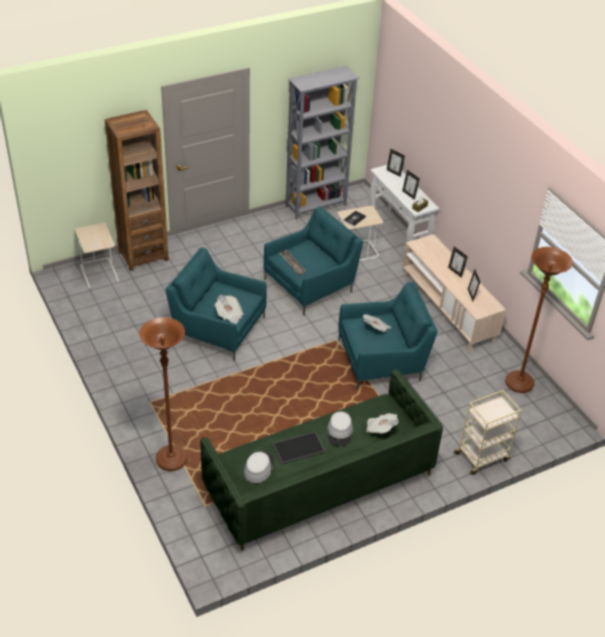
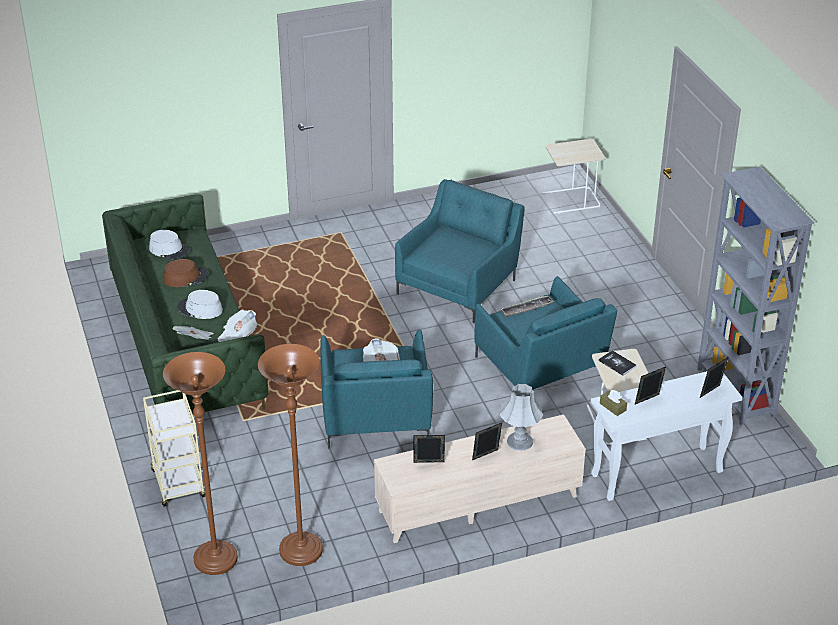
camera: 100 degrees right, 5 degrees down
brown bookcase [105,110,169,271] -> none
brown floor lamp [139,317,187,471] -> brown floor lamp moved to [163,352,238,575]
newspaper [215,295,244,324] -> newspaper moved to [218,309,257,342]
tray [272,432,326,464] -> brown hat [163,259,208,287]
none -> grey table lamp [500,384,543,451]

